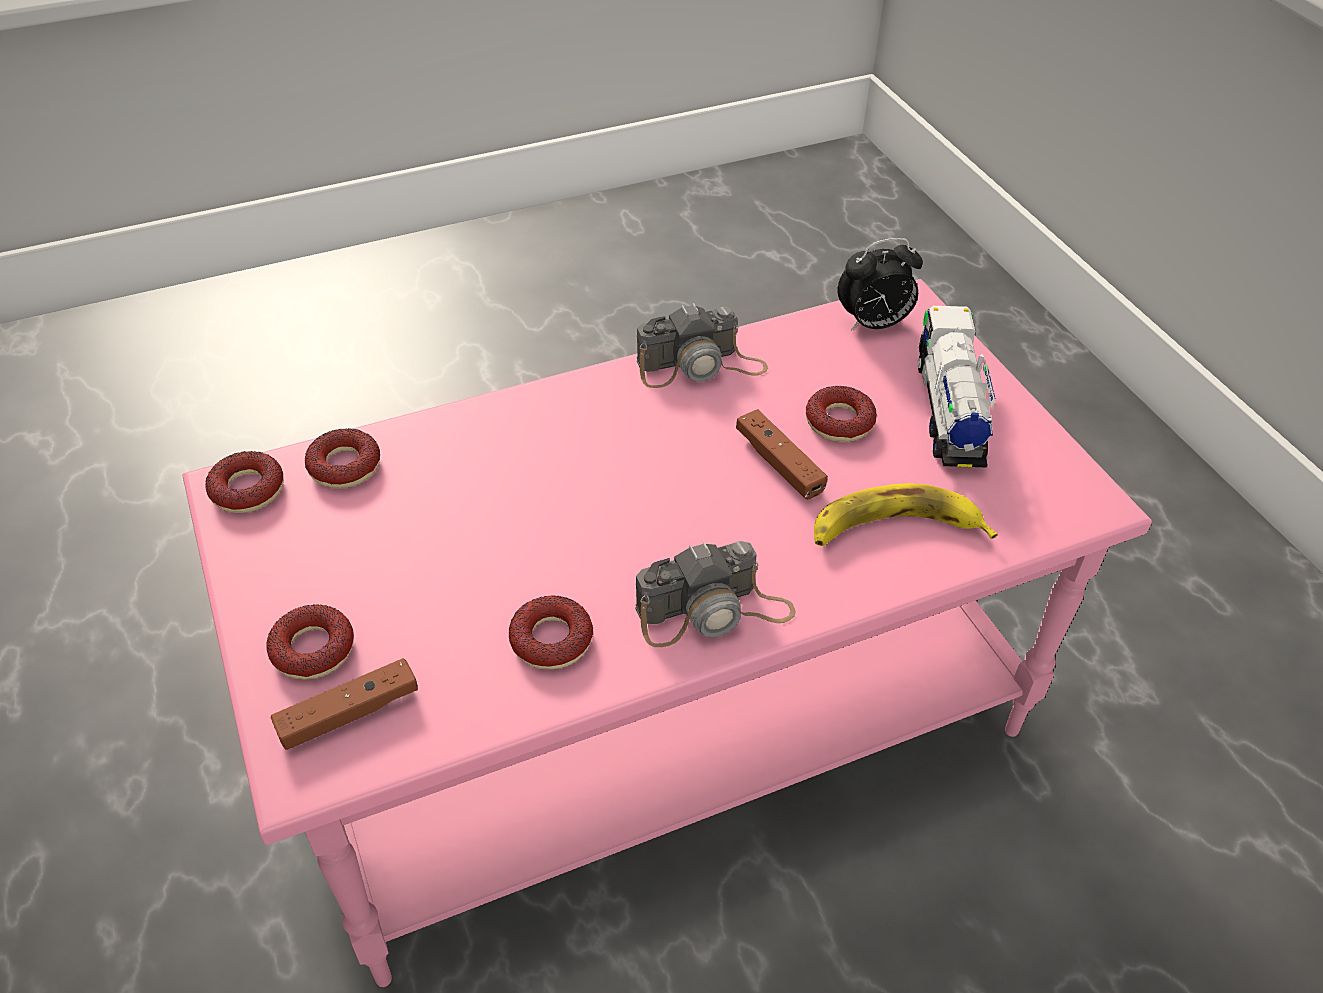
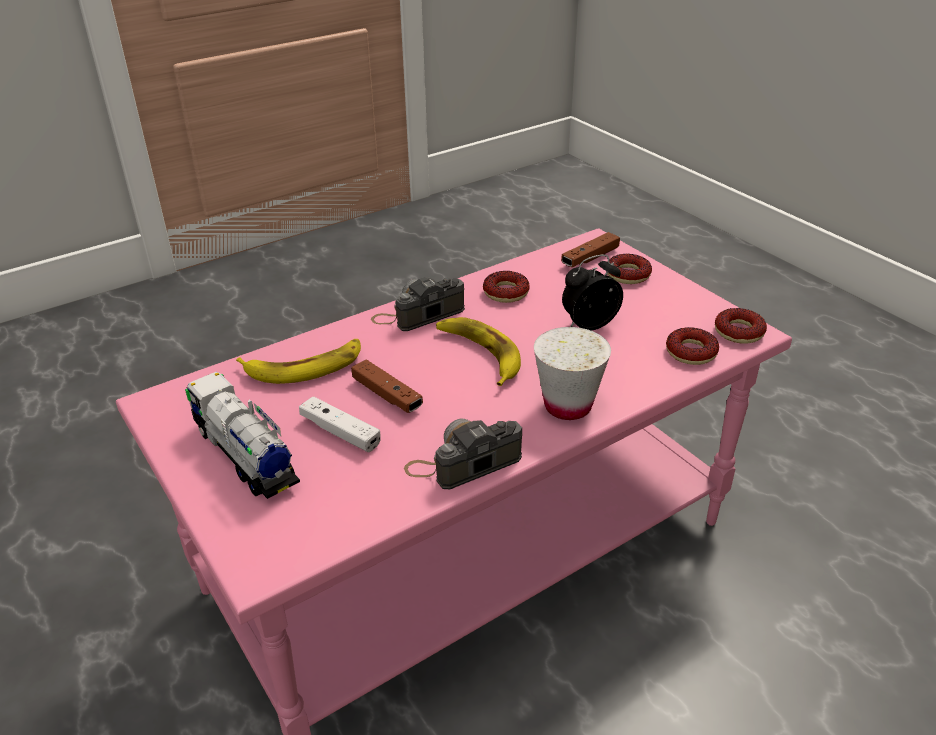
camera: 170 degrees right, 10 degrees down
donut [806,386,877,442] -> white game controller [299,396,381,452]
alarm clock [838,238,923,331] -> alarm clock moved to [562,255,623,330]
toy truck [918,306,995,467] -> toy truck turned 150 degrees clockwise [185,371,300,499]
none -> banana [436,317,521,386]
none -> white cup [534,327,611,420]

